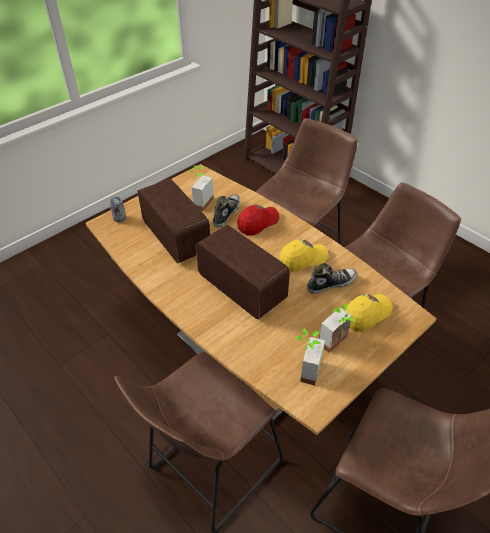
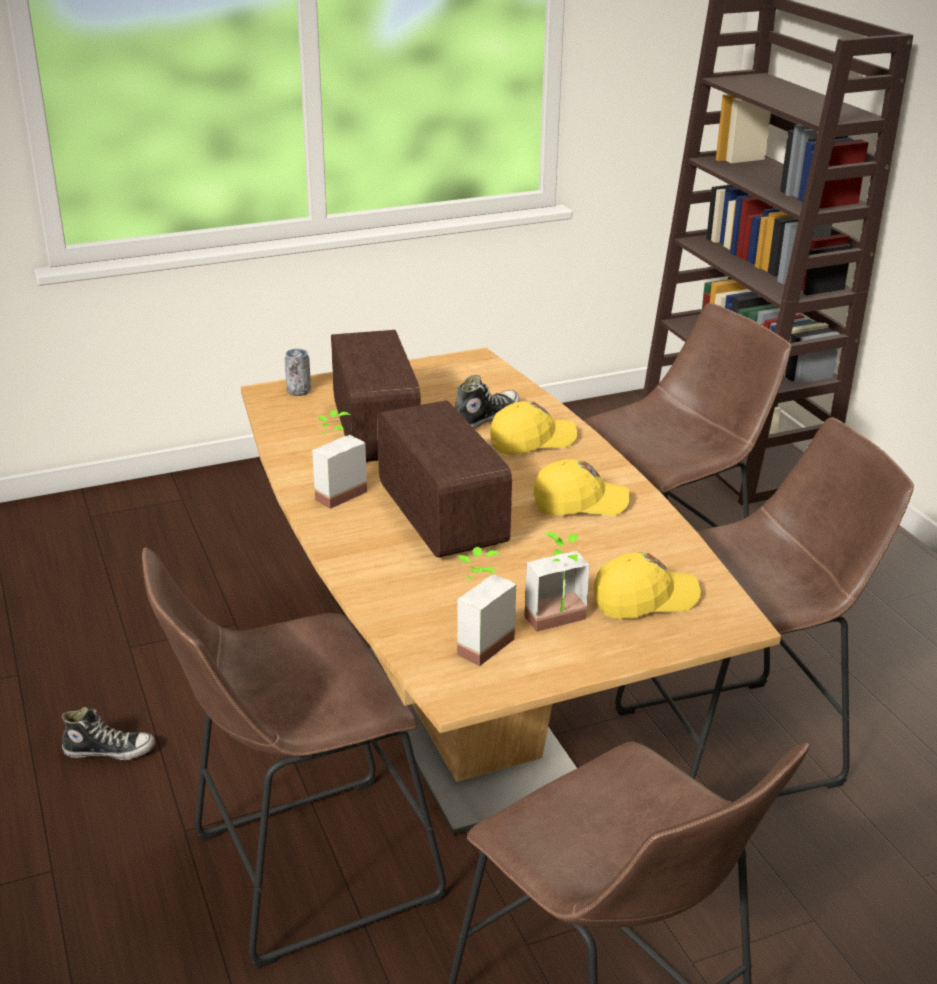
camera: 20 degrees right, 15 degrees down
potted plant [188,165,214,211] -> potted plant moved to [312,410,367,509]
red cap [237,204,280,236] -> yellow cap [490,401,577,455]
shoe [307,263,357,294] -> shoe moved to [62,707,155,760]

